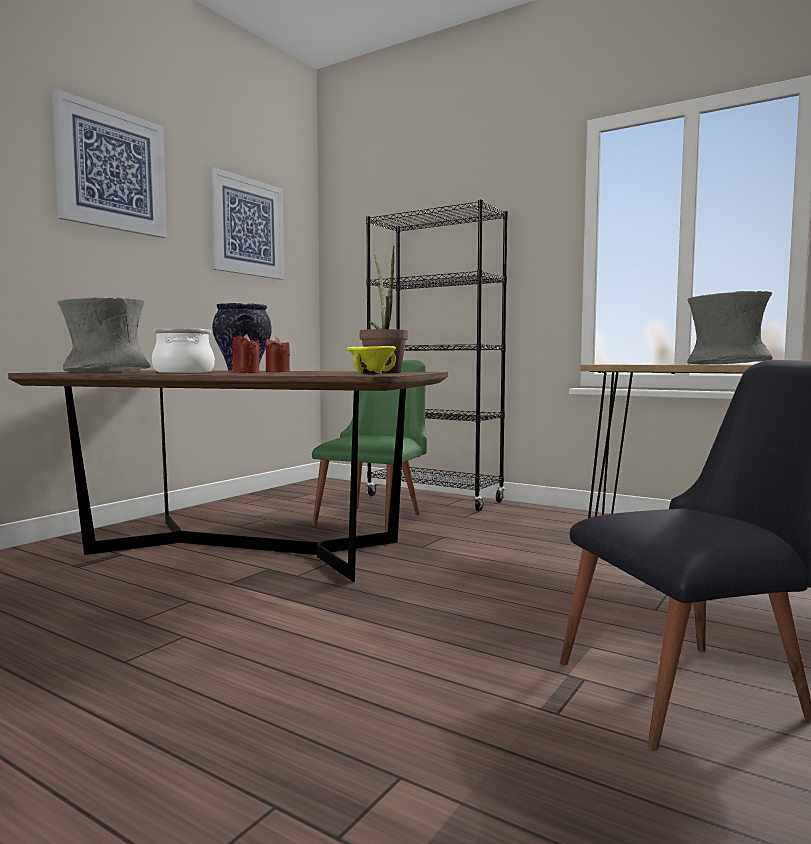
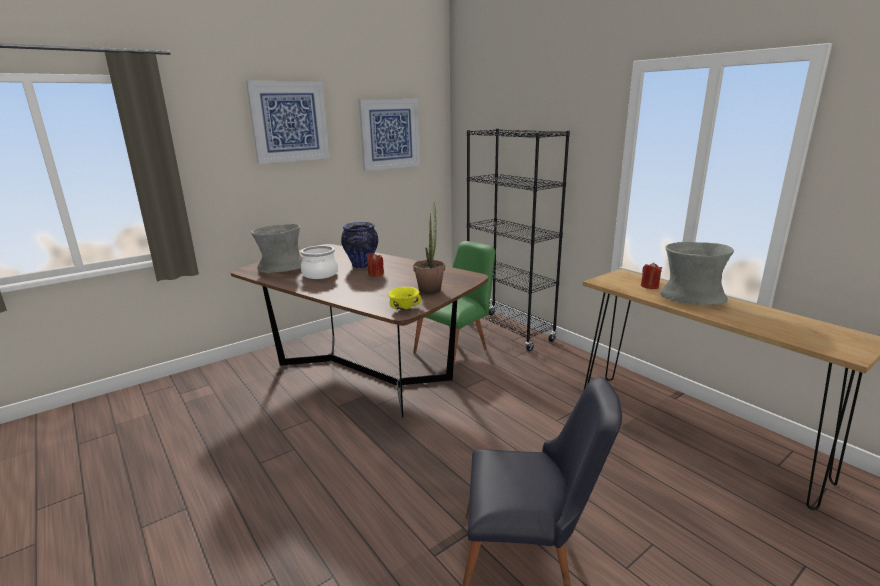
camera: 20 degrees right, 15 degrees up
red candle [232,334,261,373] -> red candle moved to [641,262,662,289]

